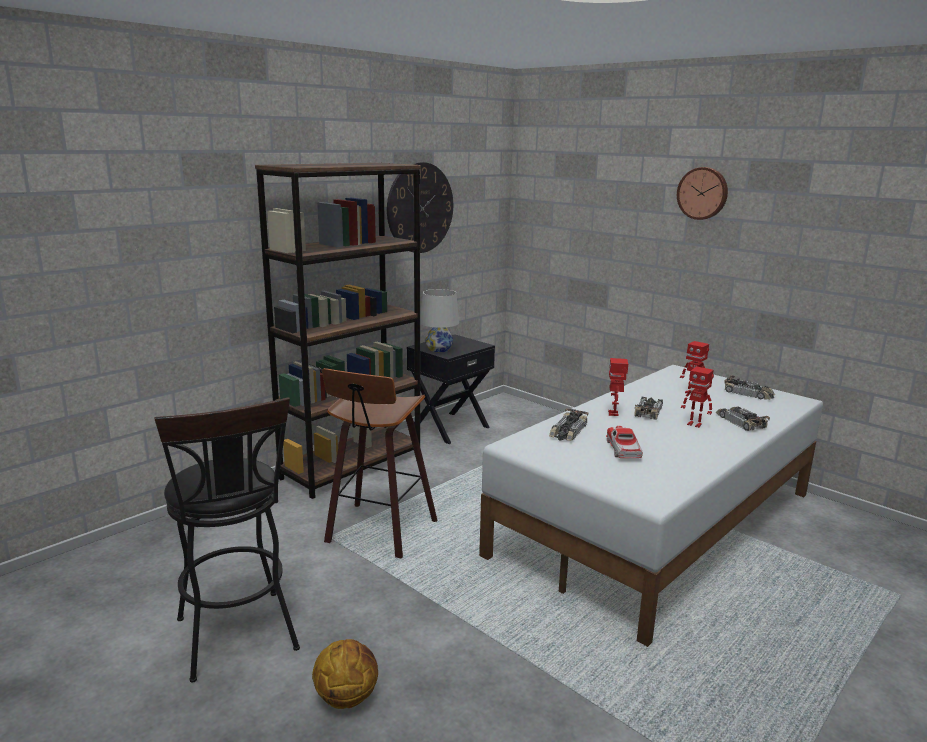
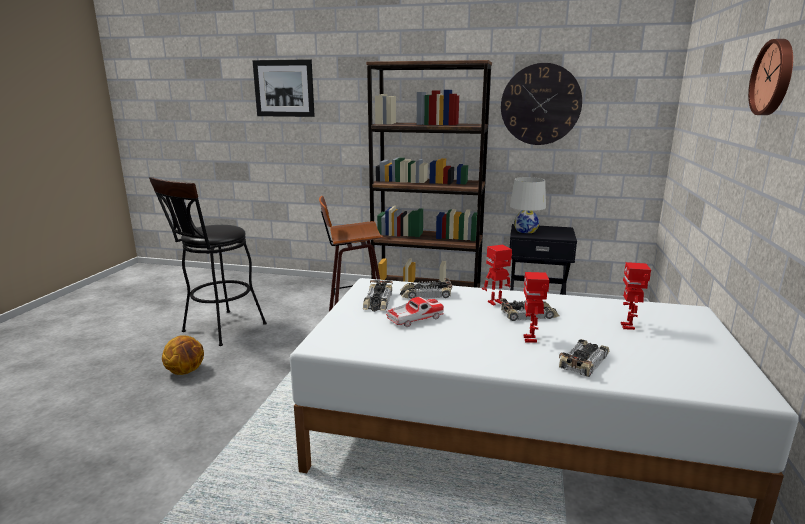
camera: 60 degrees right, 0 degrees up
toy car [724,375,775,400] -> toy car moved to [363,280,393,312]
none -> picture [252,59,315,117]

